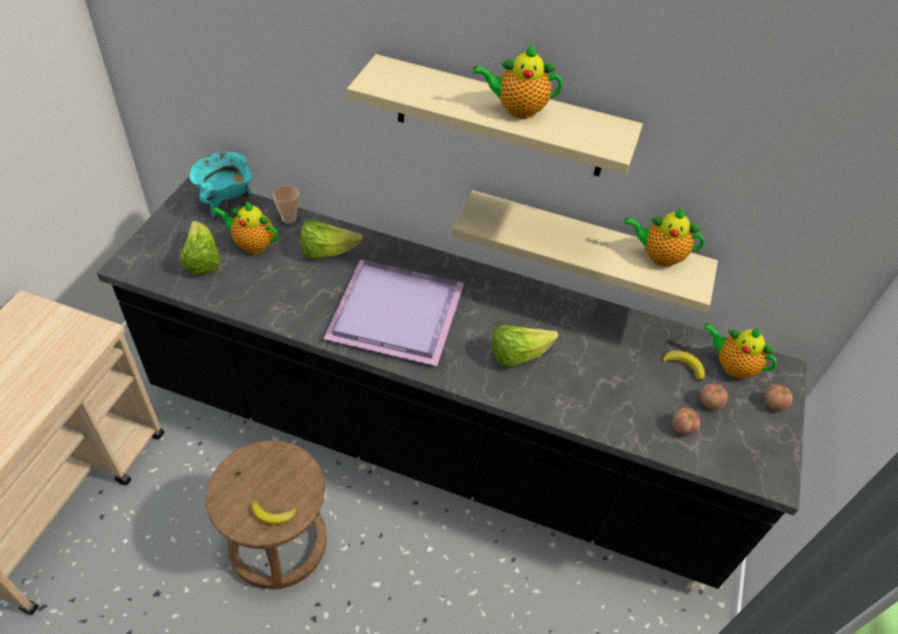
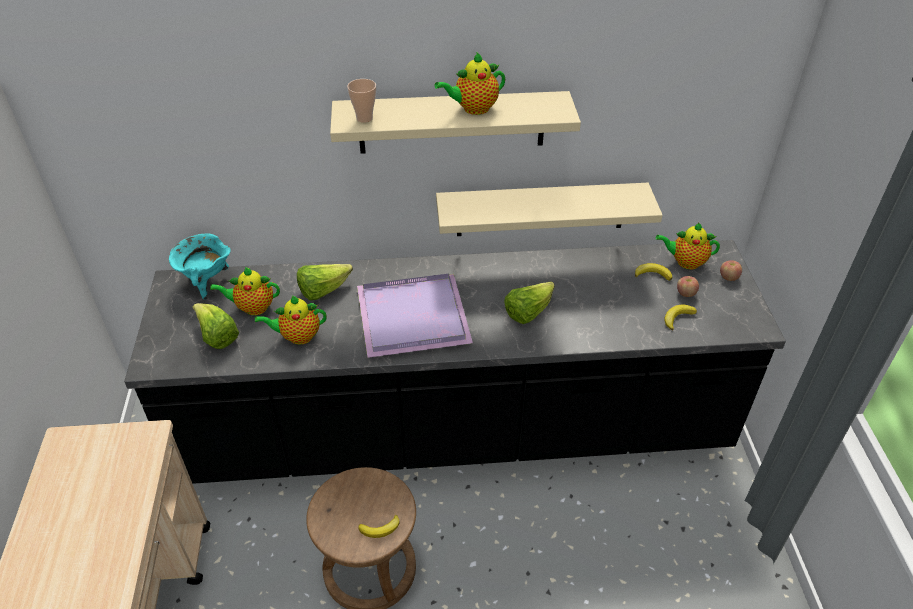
camera: 20 degrees left, 5 degrees down
cup [273,185,299,224] -> cup moved to [347,79,376,123]
teapot [624,208,705,267] -> teapot moved to [255,296,327,345]
apple [673,408,701,435] -> banana [664,305,697,330]

